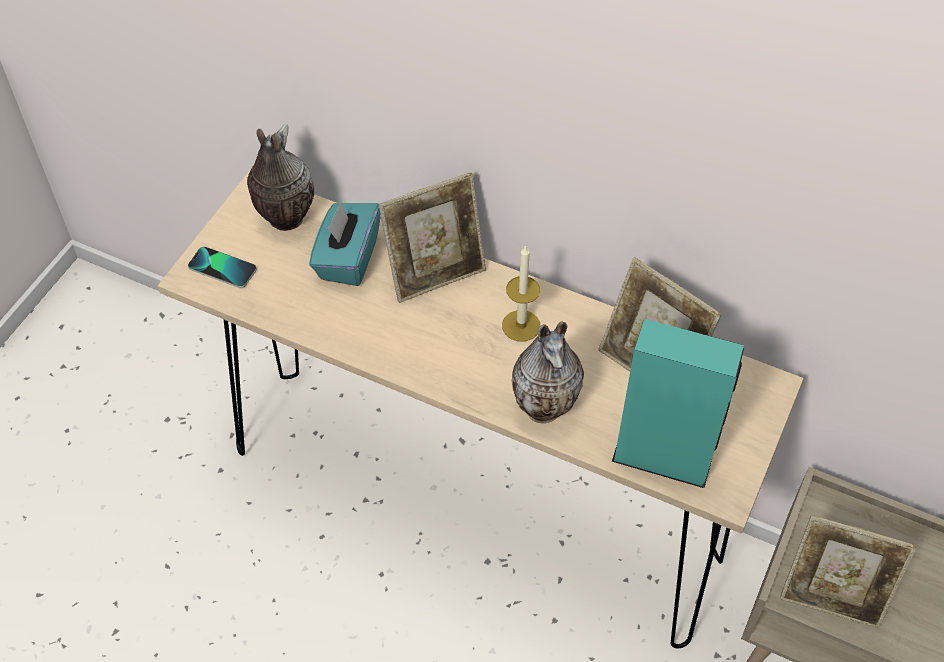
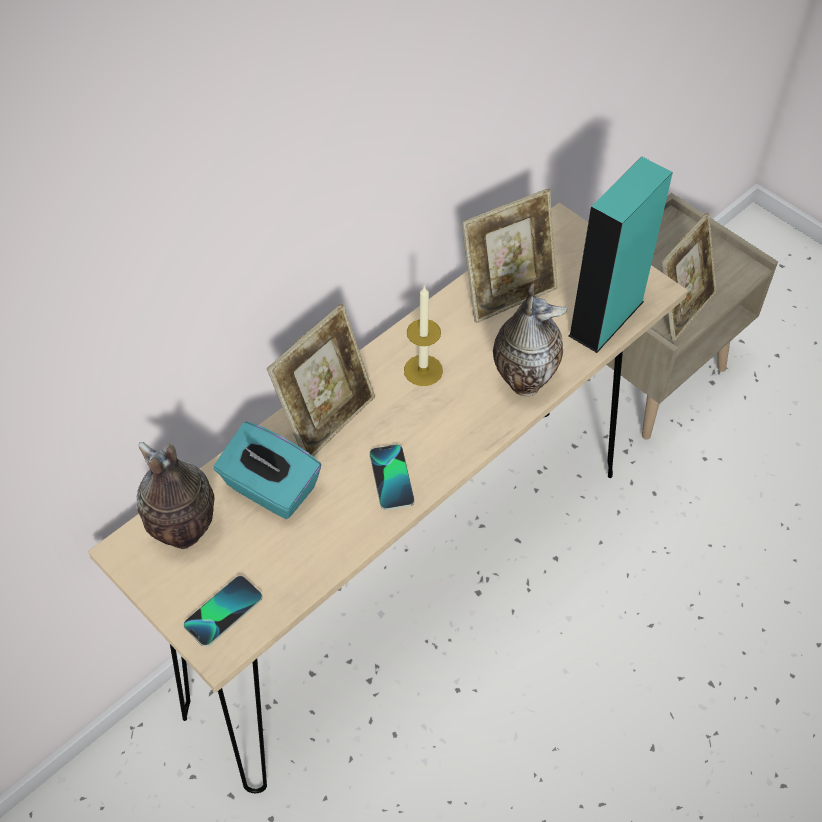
camera: 70 degrees left, 0 degrees up
picture frame [378,173,486,303] -> picture frame turned 45 degrees clockwise [267,304,375,457]
none -> phone [370,444,414,510]

